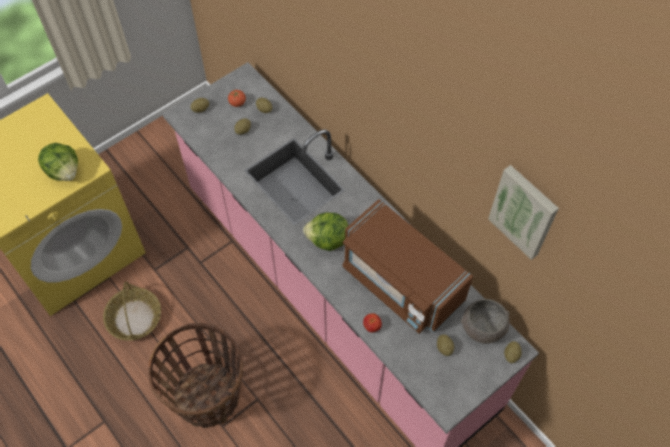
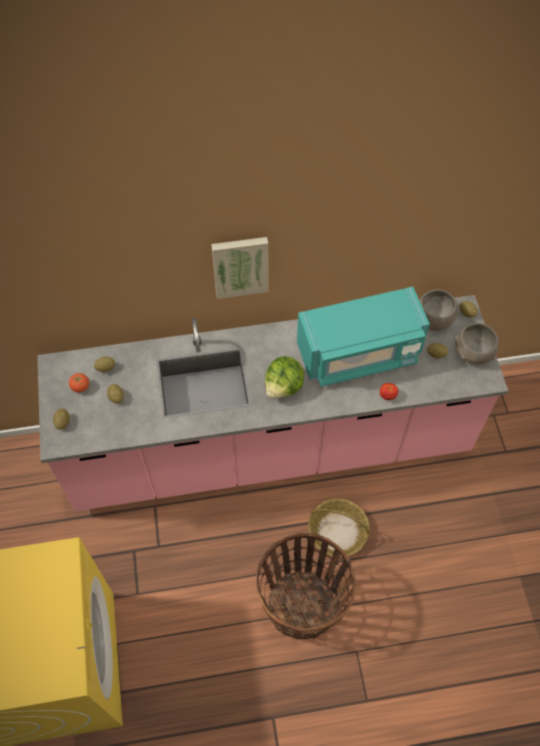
camera: 60 degrees left, 0 degrees up
lettuce [38,143,78,181] -> none
basket [103,282,161,341] -> basket moved to [308,499,370,557]
brown microwave [342,199,473,334] -> turquoise microwave [297,286,430,387]
picture [488,165,559,260] -> picture moved to [211,237,268,299]
none -> grey bowl [454,323,500,364]

